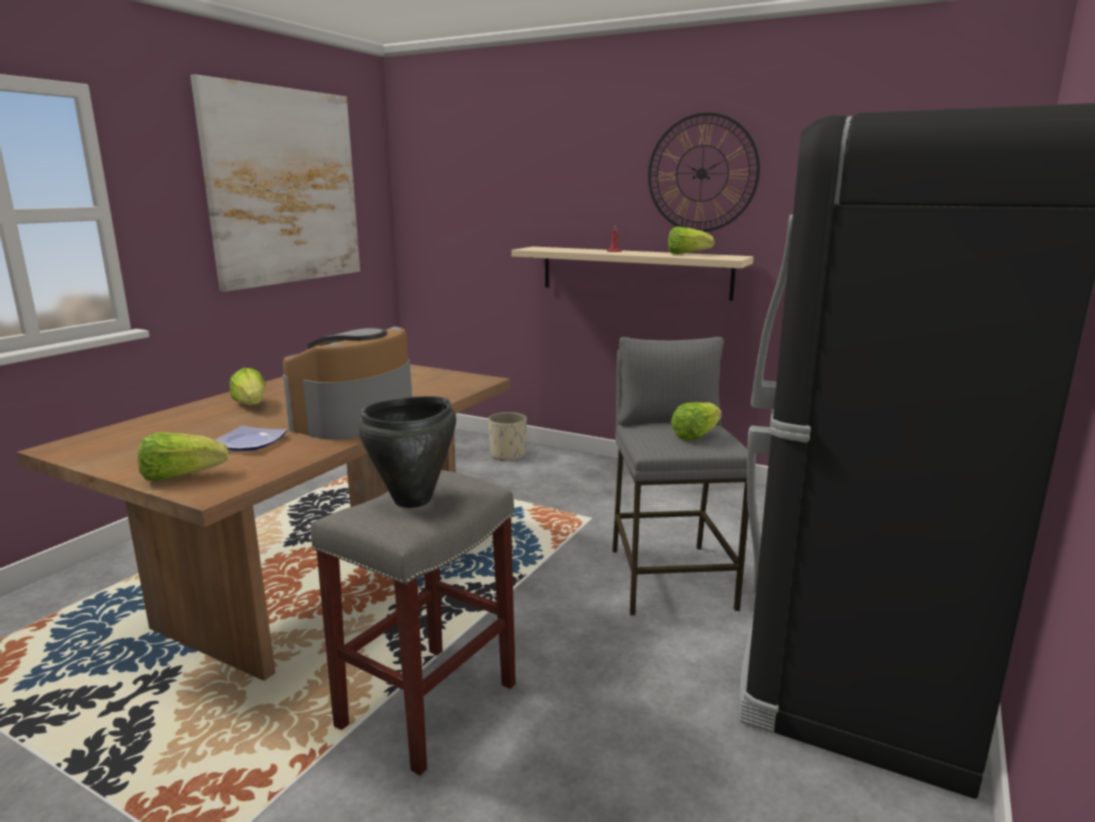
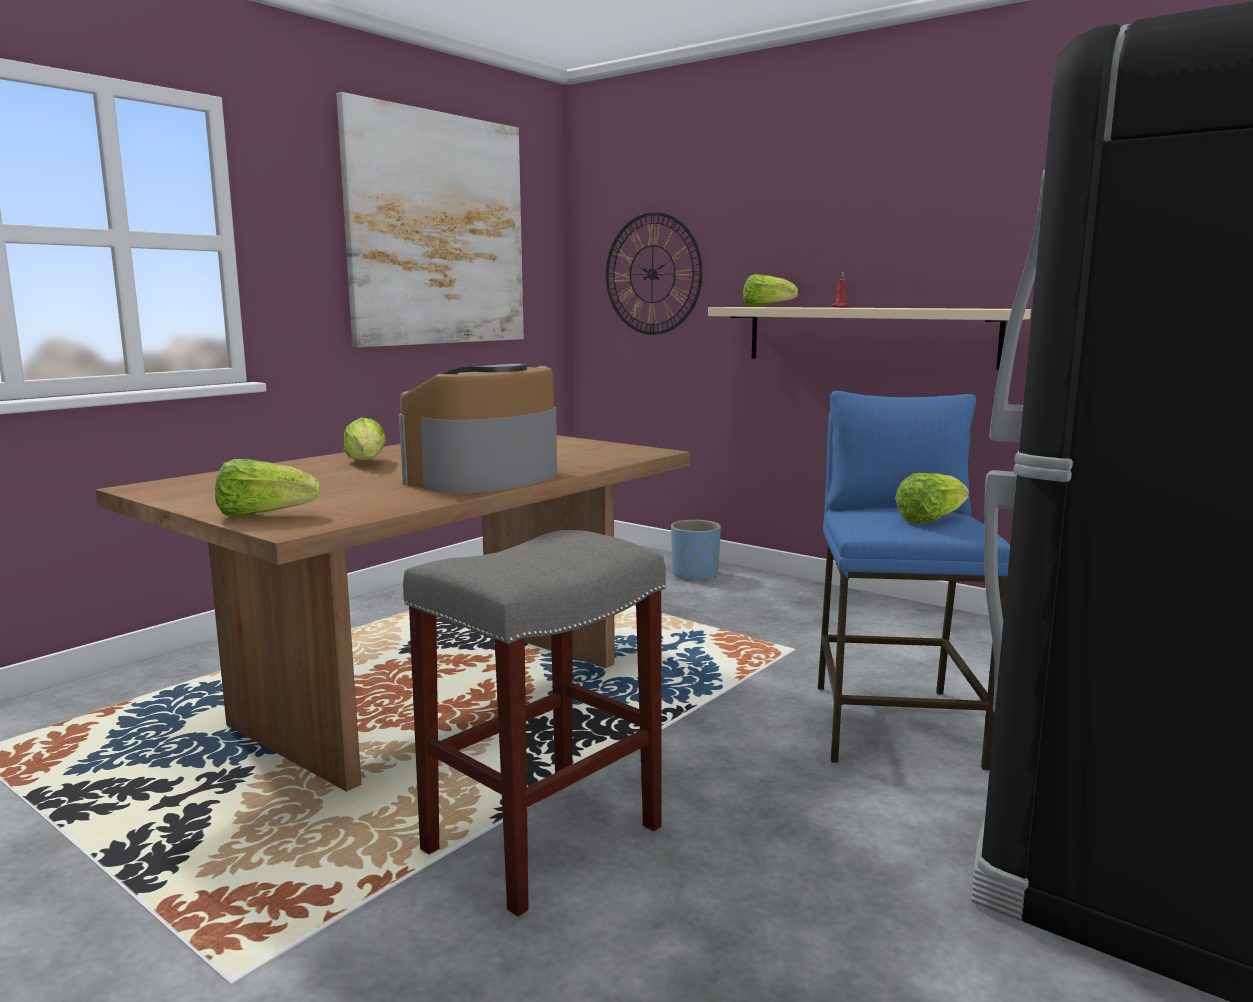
camera: 10 degrees right, 5 degrees down
plate [215,426,287,451] -> none
black cooking pot [357,396,456,508] -> none
beige planter [488,412,527,461] -> blue planter [671,520,721,581]
grey stool [612,337,749,615] -> blue stool [818,391,1010,771]
wall clock [648,112,760,232] -> wall clock moved to [606,212,703,335]
lettuce [668,226,715,254] -> lettuce moved to [743,274,798,307]

